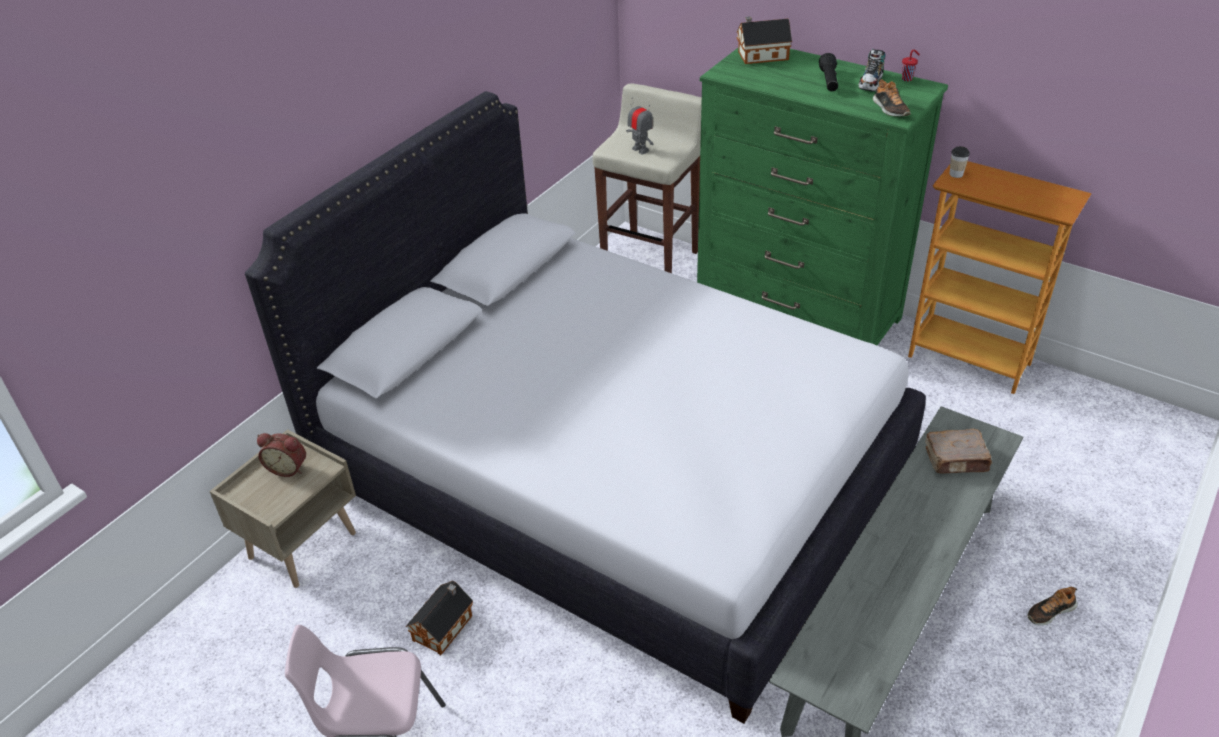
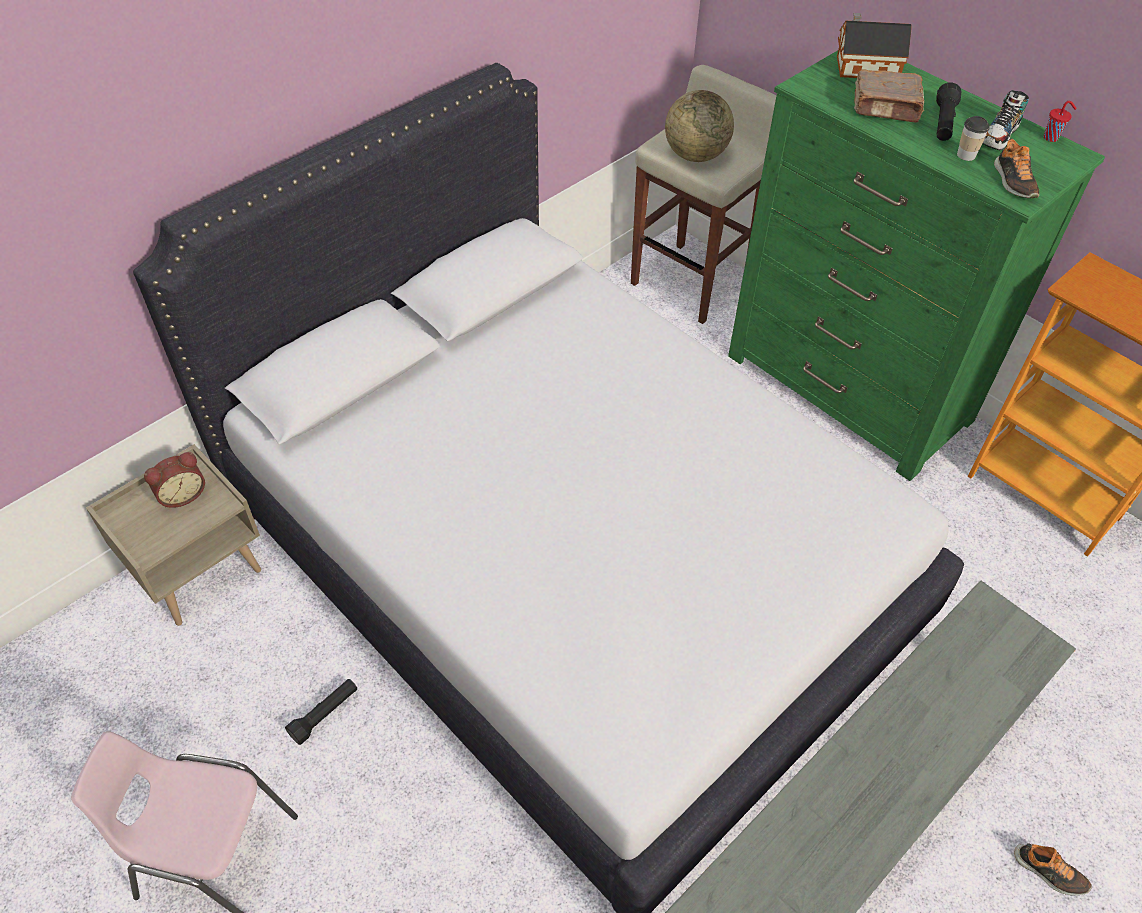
camera: 10 degrees right, 10 degrees up
alarm clock [257,433,306,477] -> alarm clock turned 60 degrees counterclockwise [144,452,205,508]
toy house [406,581,473,655] -> black flashlight [285,679,357,745]
toy robot [626,98,653,155] -> globe [665,90,734,162]
brown book [925,429,993,473] -> brown book moved to [854,69,924,123]
cup [949,146,970,178] -> cup moved to [957,116,990,161]
shoe [1028,587,1078,625] -> shoe turned 135 degrees counterclockwise [1014,843,1092,895]

